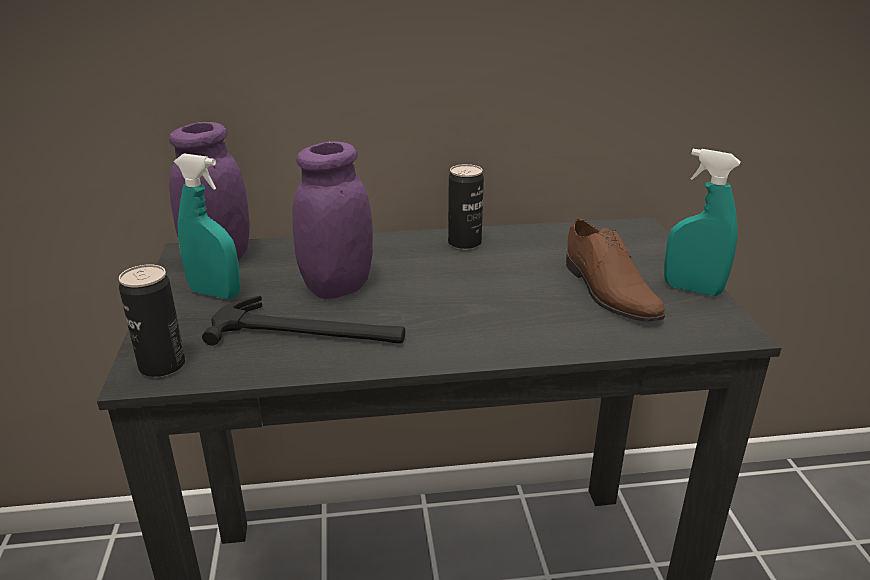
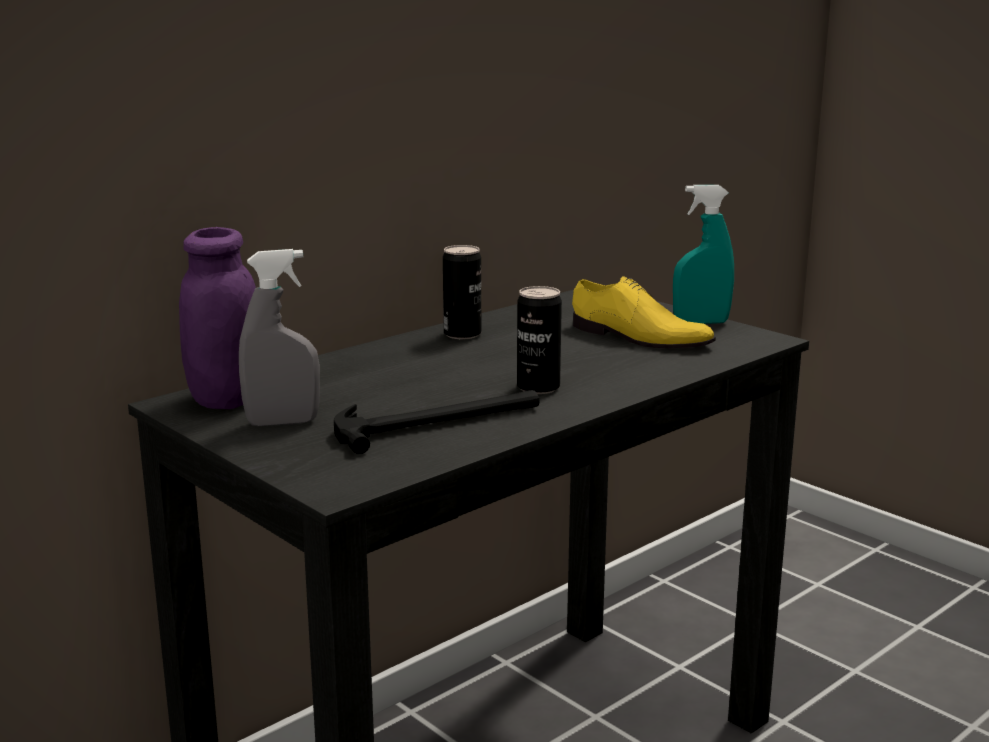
camera: 35 degrees left, 10 degrees down
can [119,264,185,377] -> can moved to [517,286,562,394]
turquoise spray bottle [174,154,240,299] -> grey spray bottle [239,249,320,426]
purple jar [293,141,373,299] -> none
brown shoe [566,219,665,322] -> yellow shoe [572,276,716,348]

